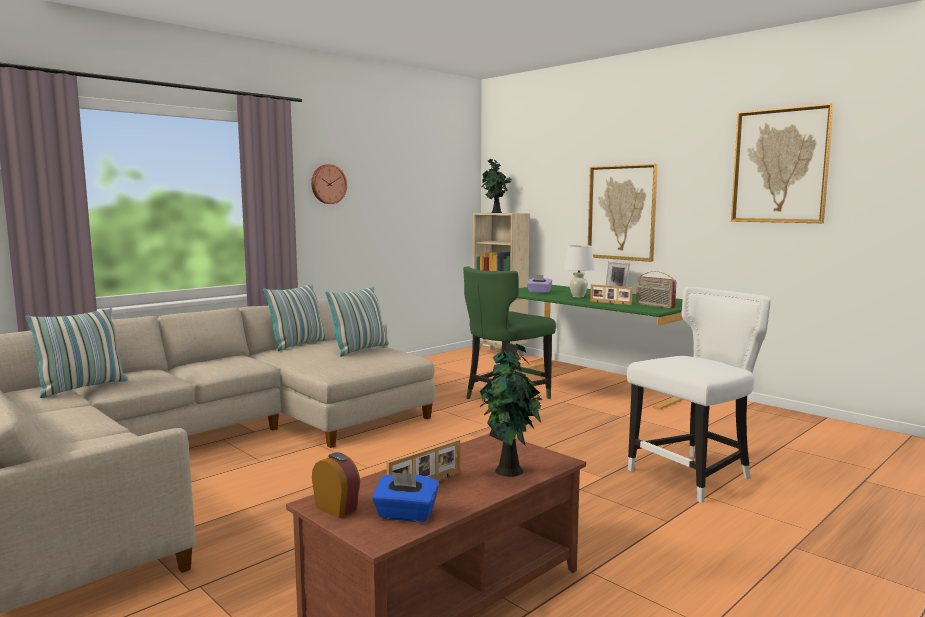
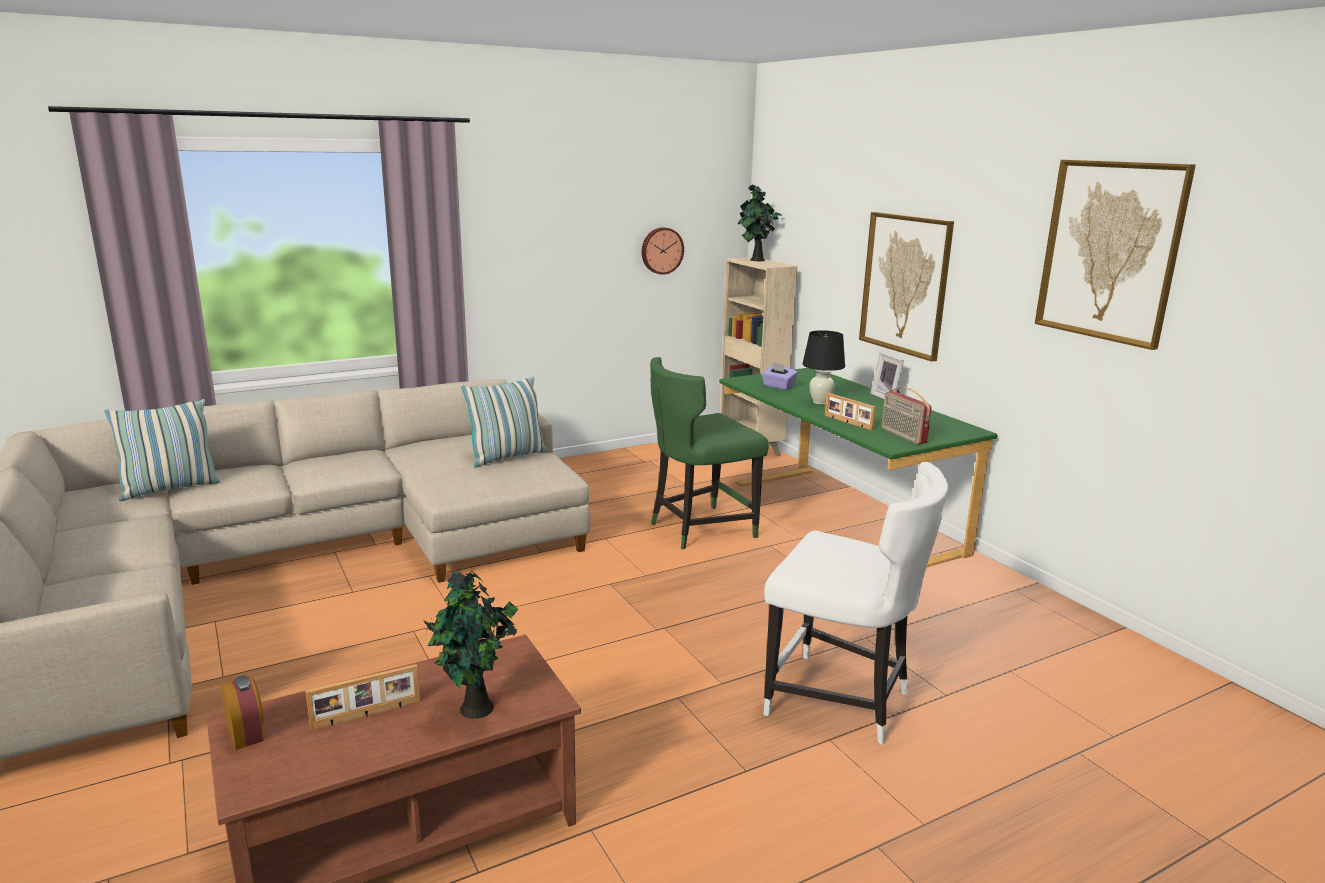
camera: 15 degrees right, 10 degrees up
pillow [263,284,327,351] -> none
wall clock [311,164,347,204] -> wall clock moved to [642,227,684,275]
blue tissue box [372,472,439,522] -> none
white table lamp [564,245,595,298] -> black table lamp [802,330,845,405]
white chair [627,287,771,503] -> white chair turned 45 degrees clockwise [763,462,948,745]

